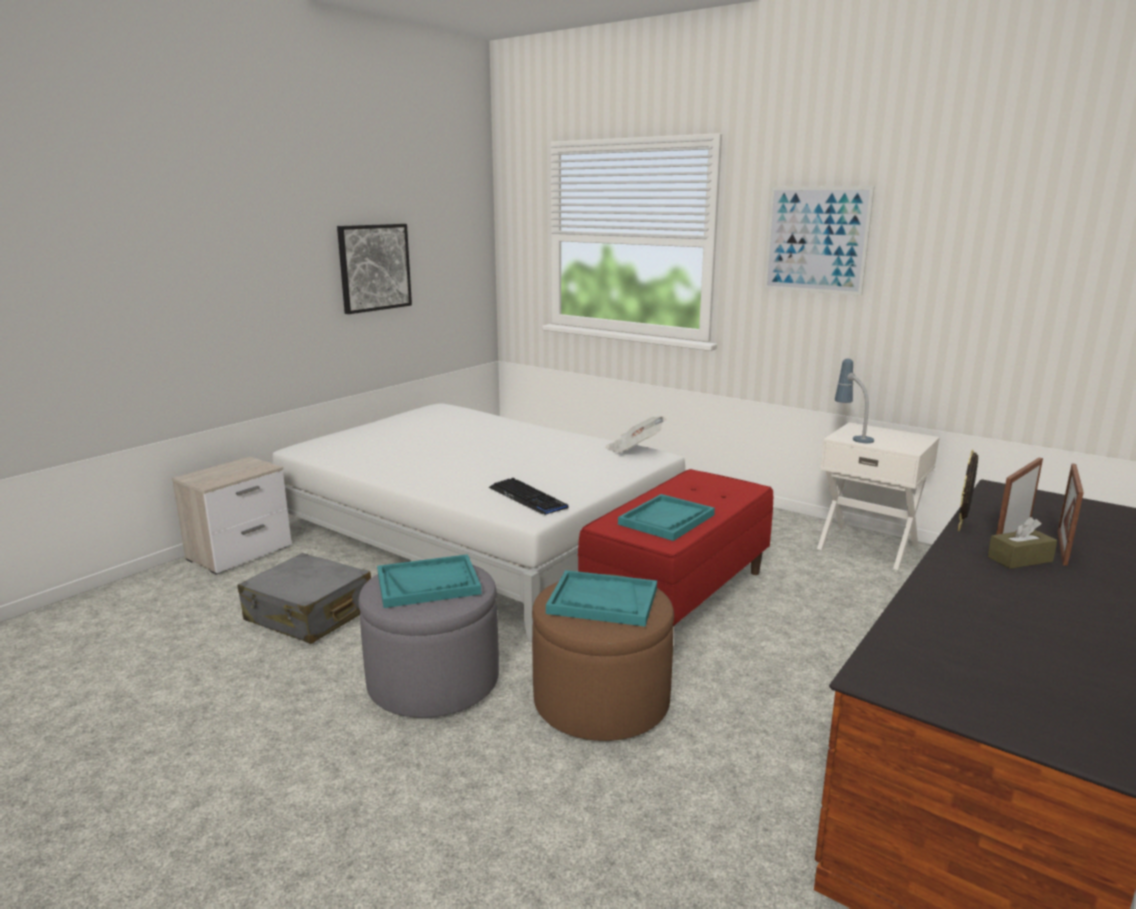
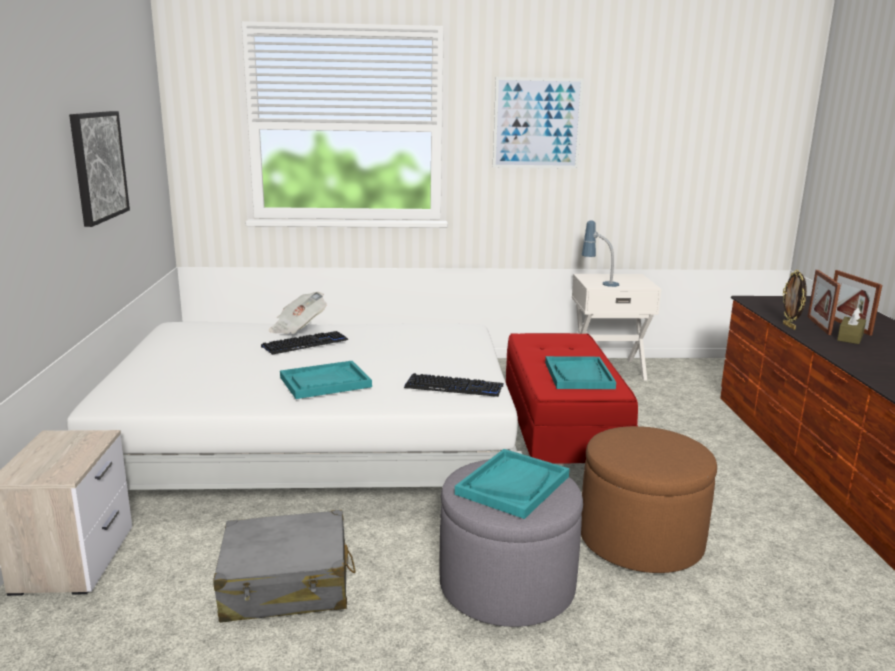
camera: 40 degrees left, 0 degrees up
turquoise tray [546,570,657,627] -> turquoise tray moved to [280,361,372,399]
newspaper [605,416,666,453] -> newspaper moved to [269,292,326,334]
none -> keyboard [261,331,349,355]

